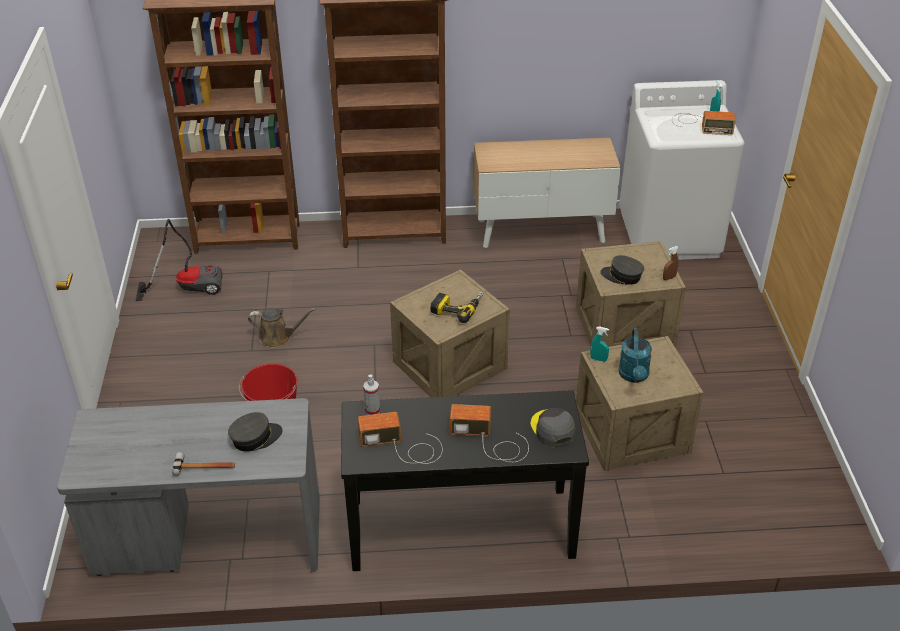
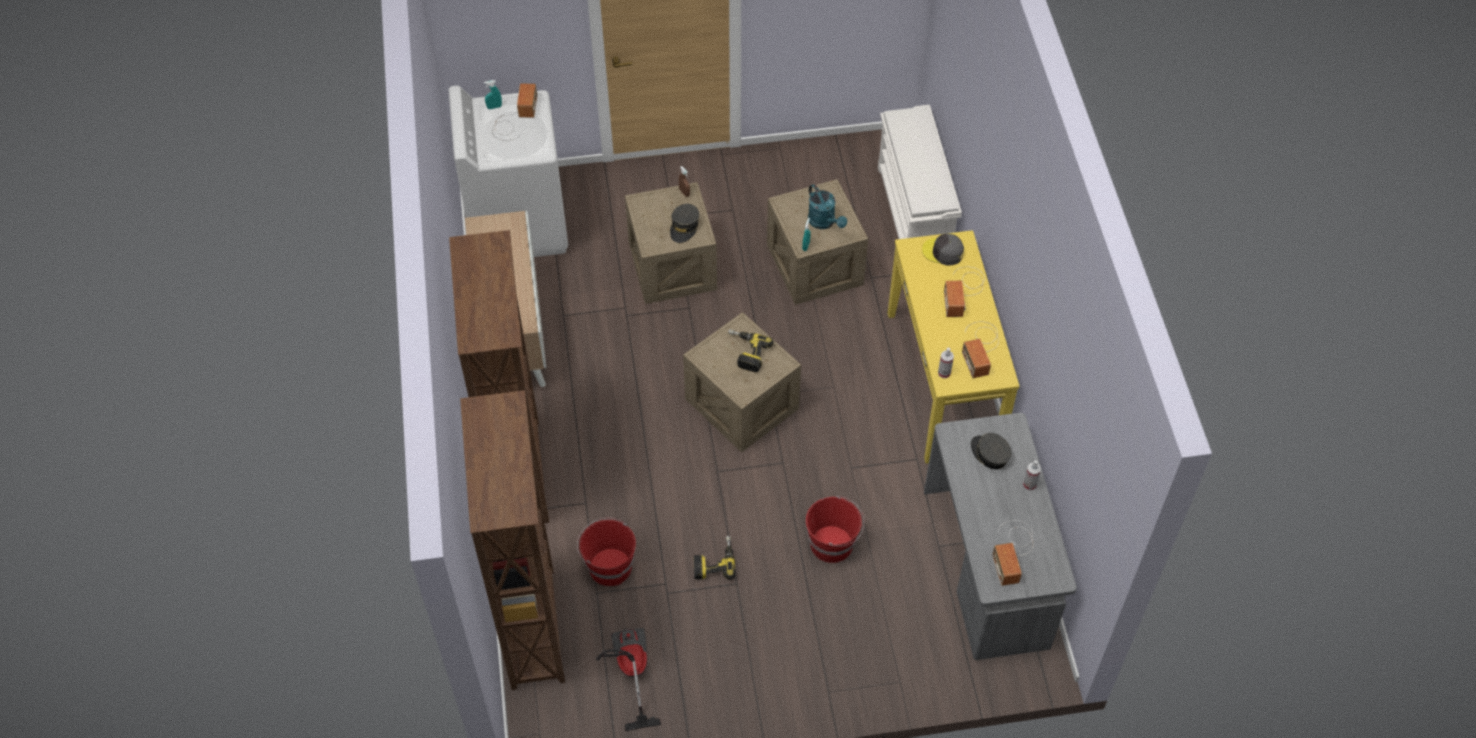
camera: 95 degrees left, 15 degrees up
hammer [172,452,235,476] -> spray bottle [1023,460,1041,490]
brown watering can [248,308,316,348] -> power drill [693,536,736,580]
black console table [341,390,589,571] -> yellow console table [887,230,1020,464]
grey cap [531,408,576,447] -> grey cap turned 45 degrees clockwise [922,234,964,265]
turquoise watering can [619,328,652,383] -> turquoise watering can turned 60 degrees clockwise [808,184,847,229]
none -> red bucket [577,518,636,586]
none -> white shoe rack [878,105,962,239]
none -> radio [992,520,1033,586]

